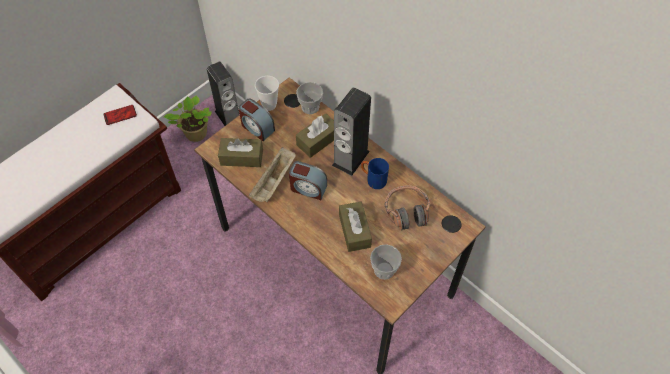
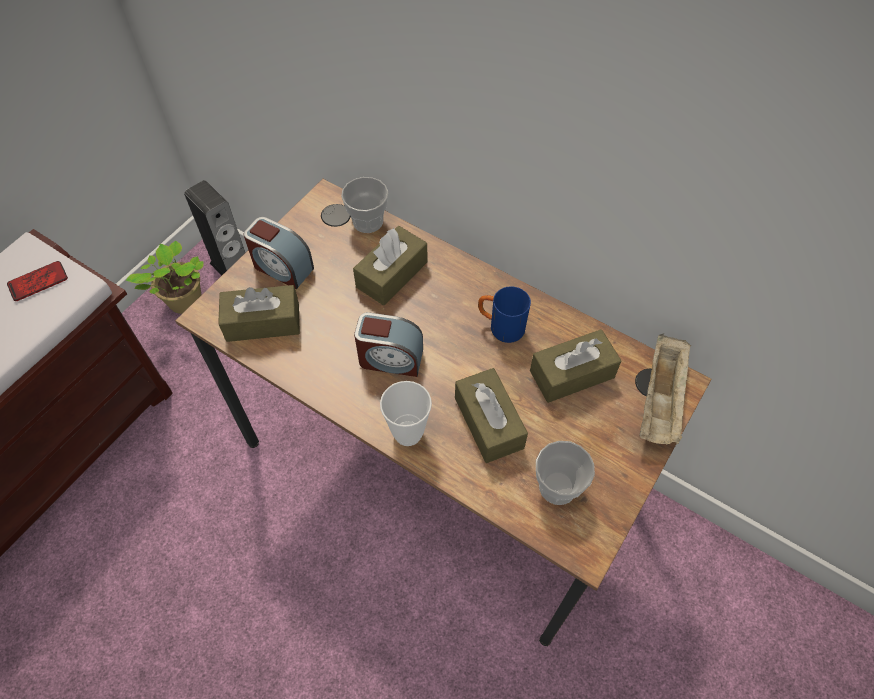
camera: 10 degrees left, 0 degrees up
beige tray [249,147,296,202] -> beige tray moved to [640,334,691,444]
cup [255,76,279,111] -> cup moved to [380,381,432,446]
speaker [332,87,371,176] -> none
headphones [385,185,430,231] -> brown tissue box [530,329,621,403]

